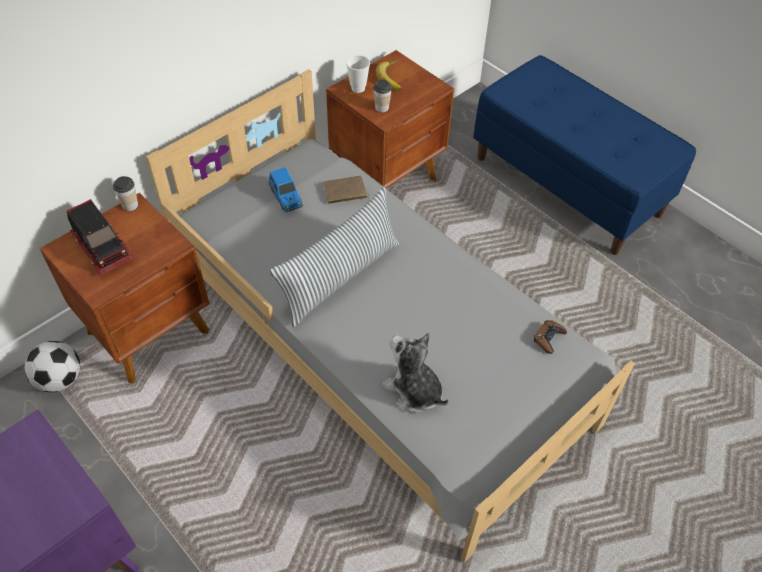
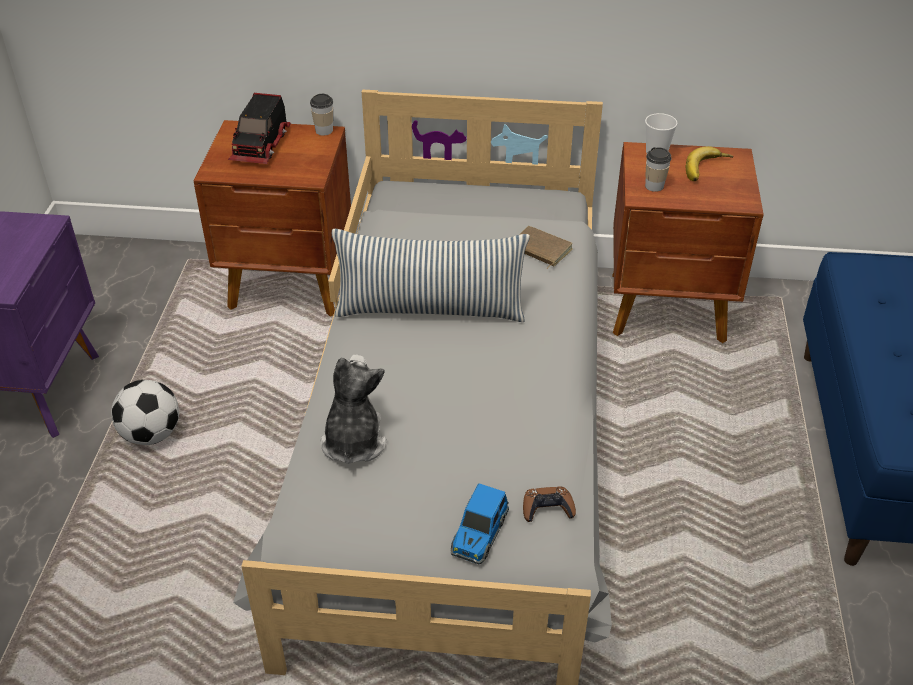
camera: 50 degrees right, 10 degrees down
football [24,341,80,392] -> football moved to [111,380,179,445]
toy car [269,167,303,212] -> toy car moved to [451,484,509,564]

